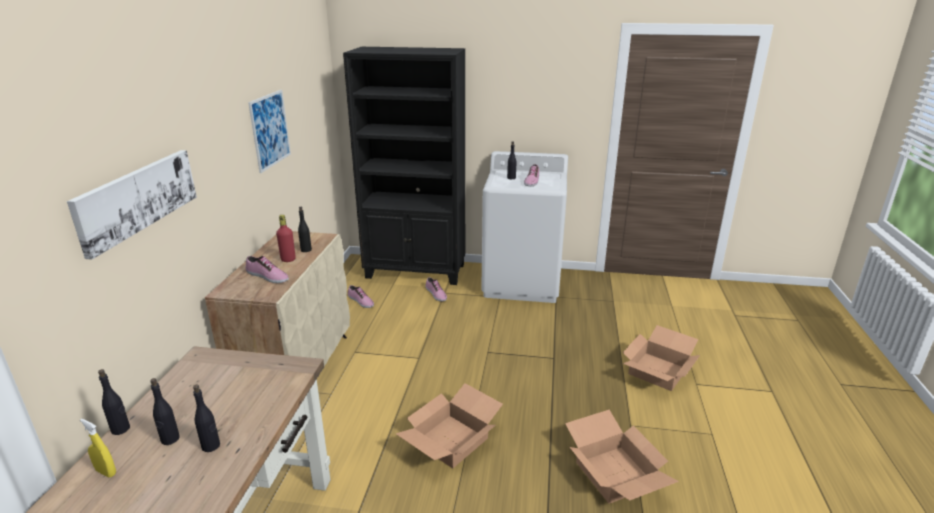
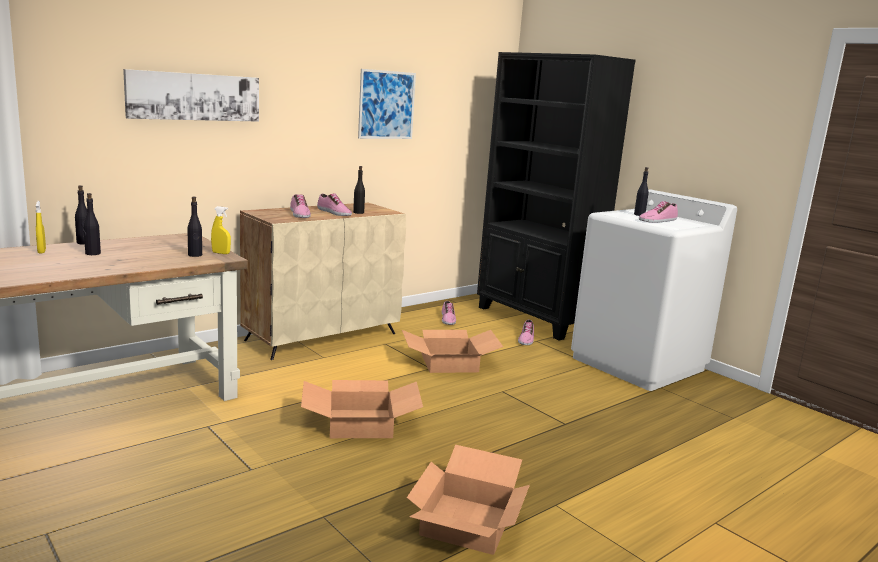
camera: 40 degrees right, 10 degrees down
black bottle [193,385,220,452] -> black bottle moved to [187,197,202,257]
red bottle [276,215,296,262] -> shoe [317,193,352,216]
cardboard box [623,325,700,391] -> cardboard box moved to [402,330,503,373]
none -> yellow spray bottle [211,206,231,254]

